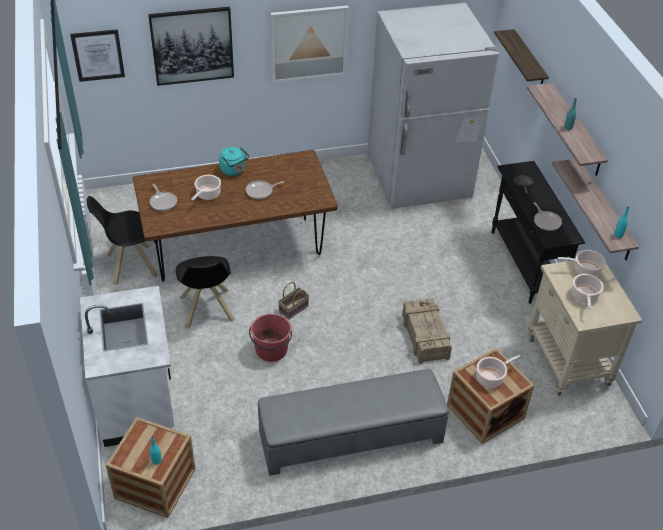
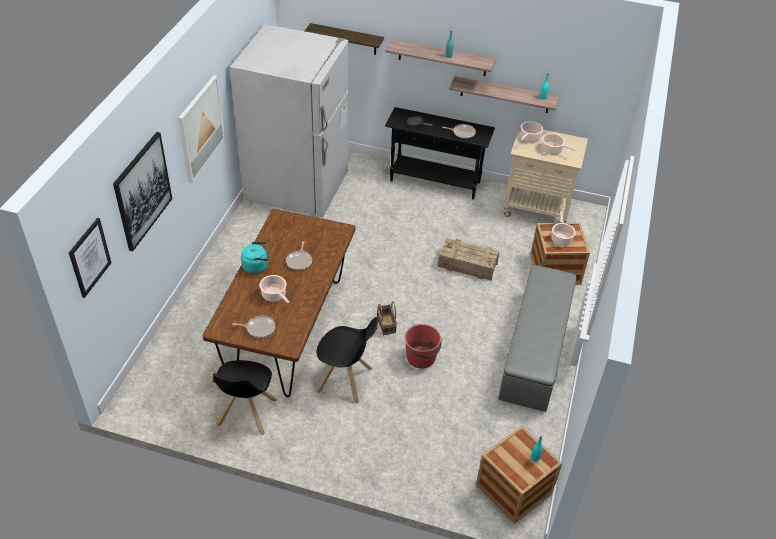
camera: 60 degrees left, 0 degrees up
white counter [80,286,175,447] -> none

